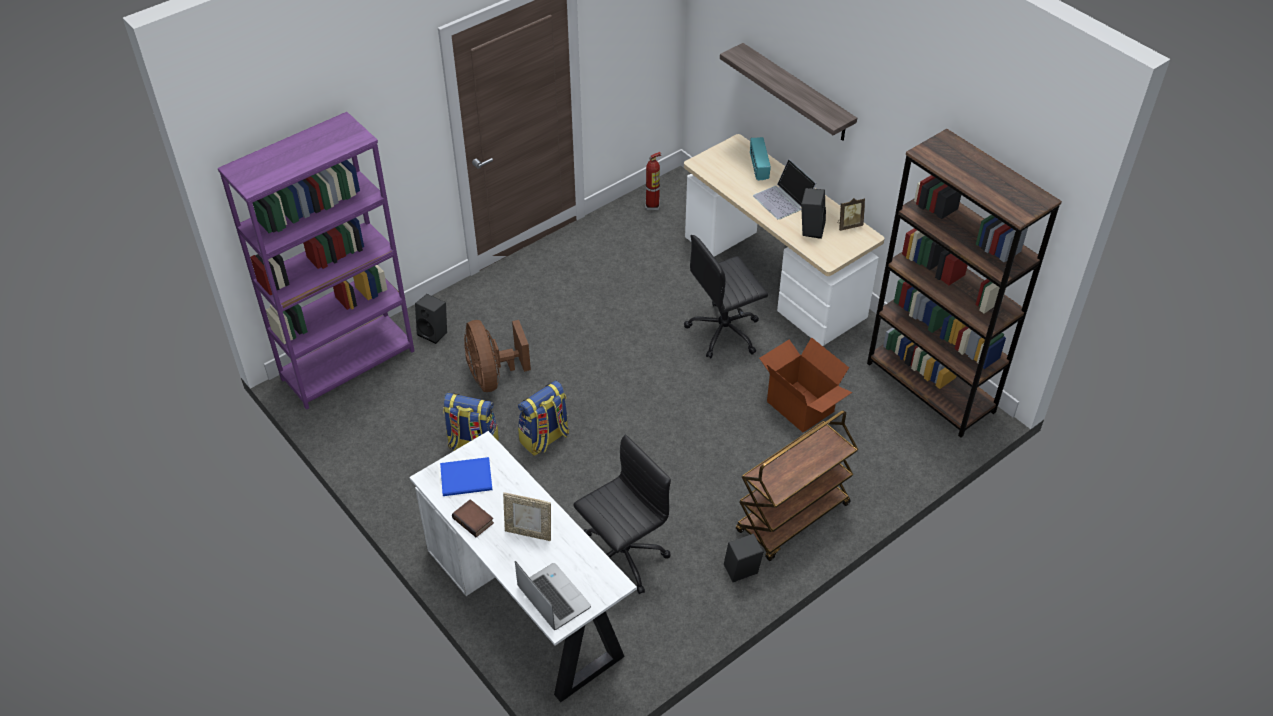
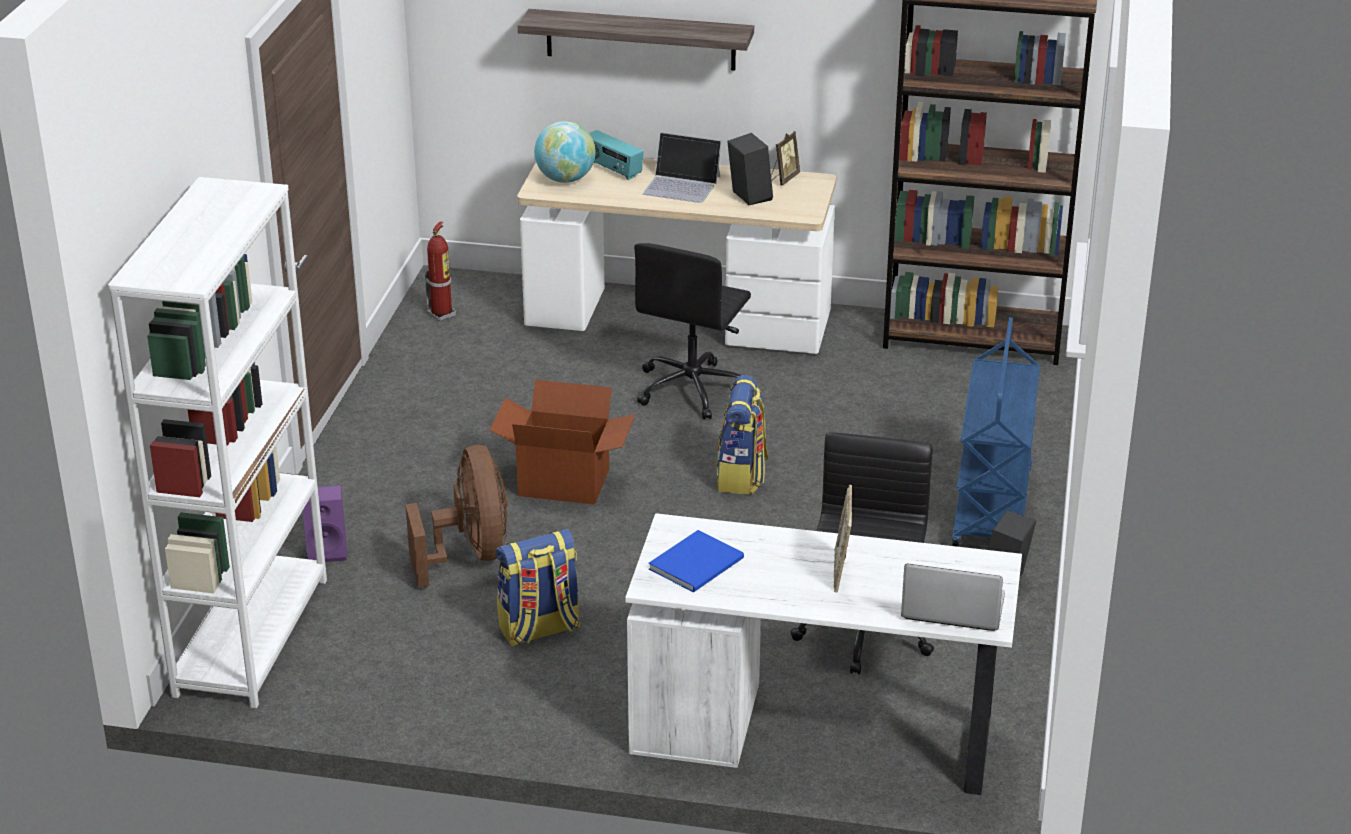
camera: 40 degrees left, 15 degrees down
purple bookcase [218,112,415,410] -> white bookcase [108,177,327,708]
black speaker [415,294,447,344] -> purple speaker [303,485,347,562]
book [452,499,494,537] -> none
brown fan [464,320,531,392] -> brown fan turned 135 degrees counterclockwise [405,445,508,588]
picture frame [503,492,551,541] -> picture frame turned 120 degrees clockwise [834,485,852,593]
backpack [518,381,569,456] -> backpack moved to [715,375,768,494]
brown cart [736,410,858,561] -> blue cart [952,317,1040,547]
cardboard box [759,337,852,432] -> cardboard box moved to [490,380,635,505]
none -> globe [534,121,596,183]

